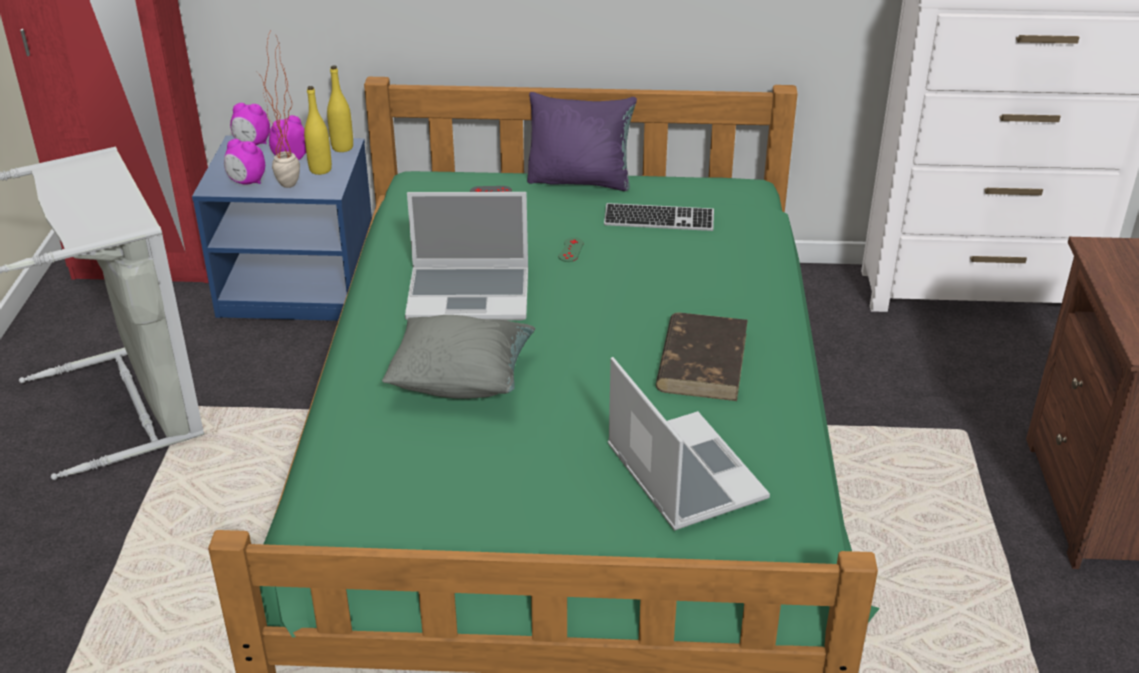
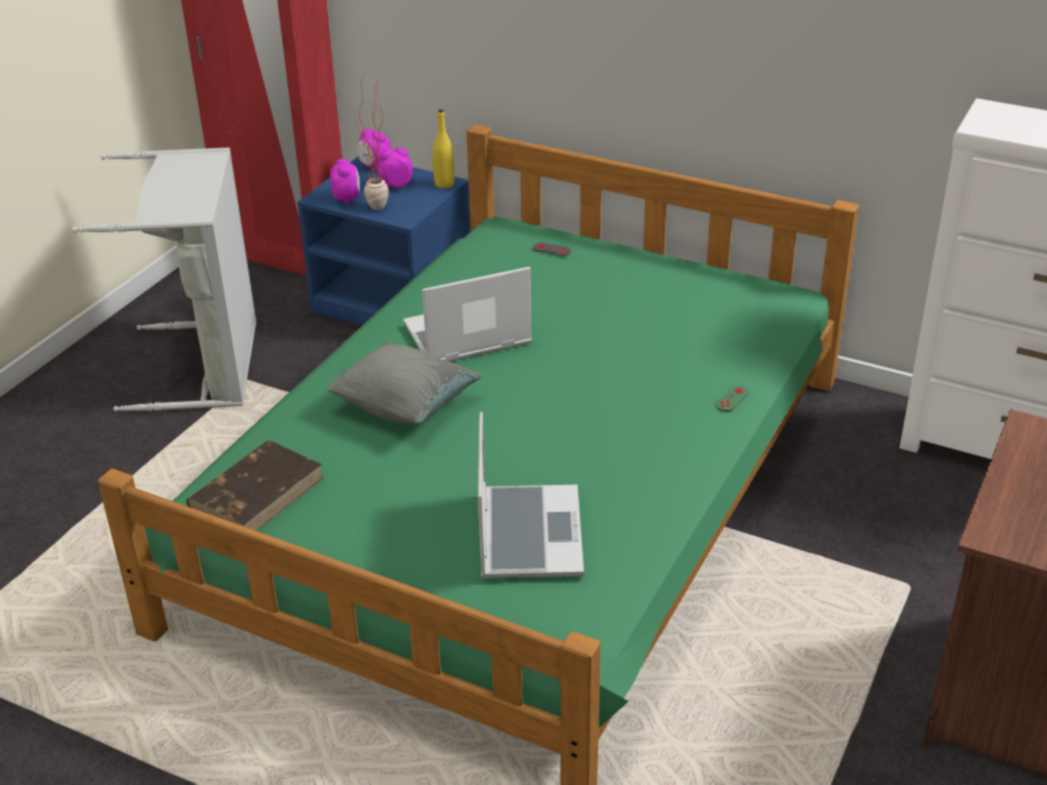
camera: 25 degrees right, 0 degrees up
alarm clock [224,139,265,185] -> alarm clock turned 150 degrees counterclockwise [330,159,360,204]
yellow bottle [304,86,332,175] -> none
laptop [405,192,528,321] -> laptop turned 135 degrees clockwise [403,267,532,362]
purple pillow [527,92,637,191] -> none
green game controller [558,237,584,262] -> green game controller moved to [715,386,749,411]
keyboard [604,203,714,231] -> none
brown book [656,312,748,401] -> brown book moved to [187,440,324,531]

